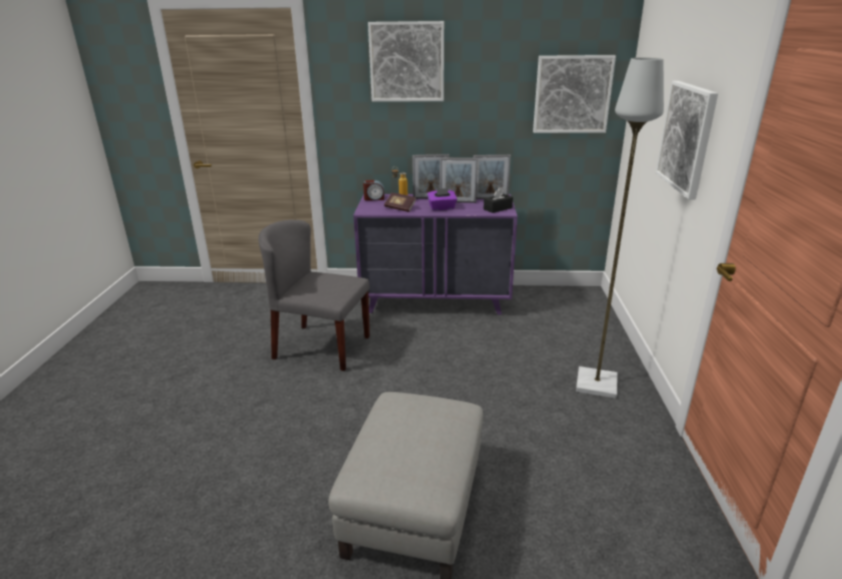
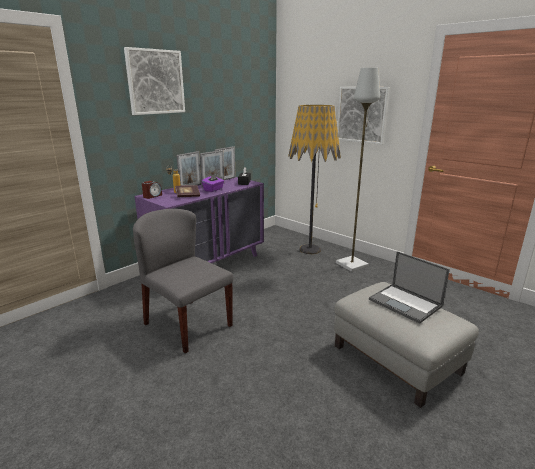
camera: 50 degrees left, 5 degrees down
grey chair [258,220,370,371] -> grey chair turned 75 degrees clockwise [133,209,233,354]
picture [533,55,616,133] -> none
none -> floor lamp [288,105,341,254]
none -> laptop [369,251,450,324]

